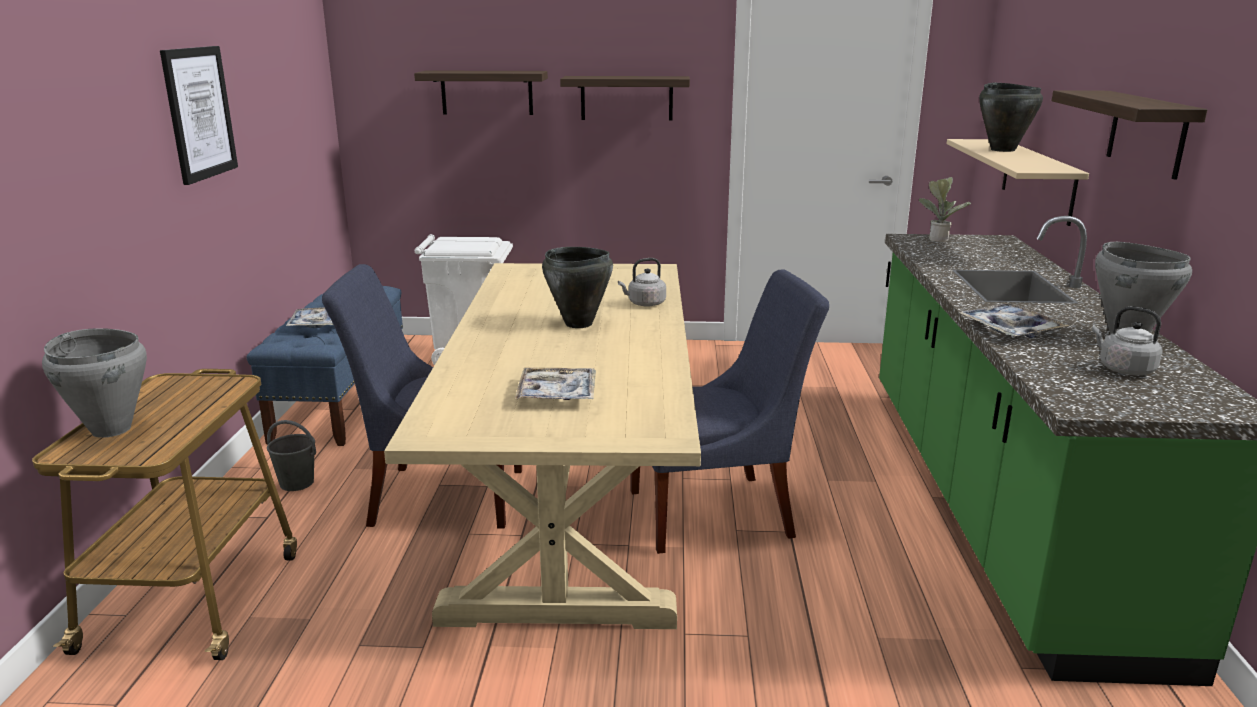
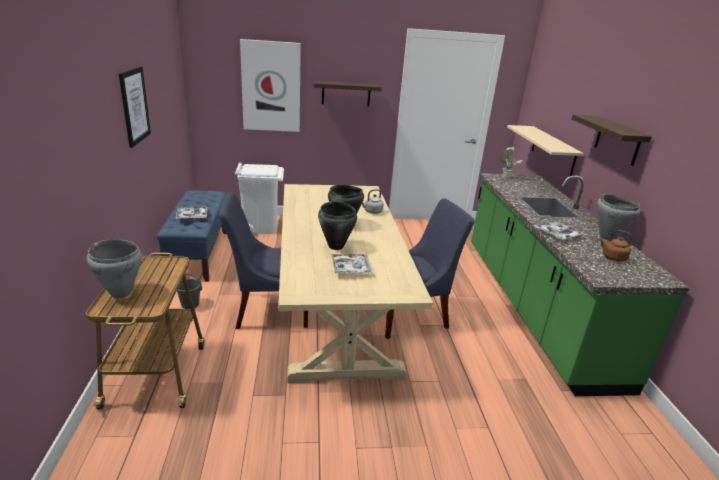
camera: 10 degrees left, 5 degrees up
shelf [414,70,548,115] -> picture [240,39,301,132]
black cooking pot [979,82,1043,152] -> black cooking pot moved to [318,201,357,250]
grey kettle [1092,306,1162,375] -> brown kettle [599,230,632,262]

